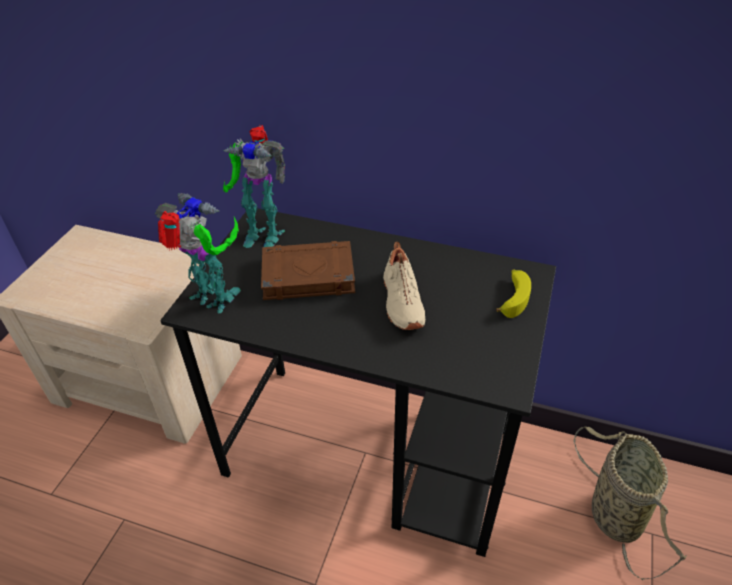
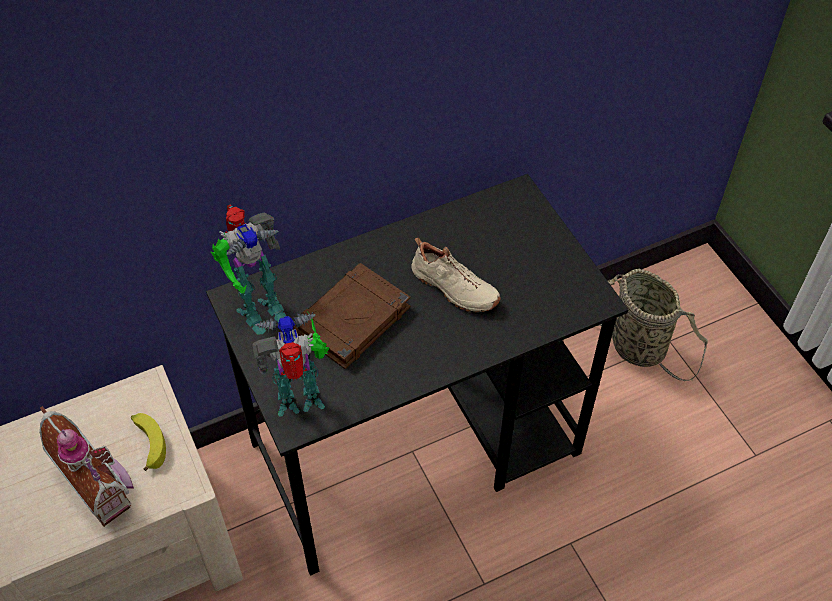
camera: 45 degrees left, 10 degrees up
banana [496,269,531,318] -> banana moved to [131,413,166,471]
none -> toy house [39,406,134,527]

